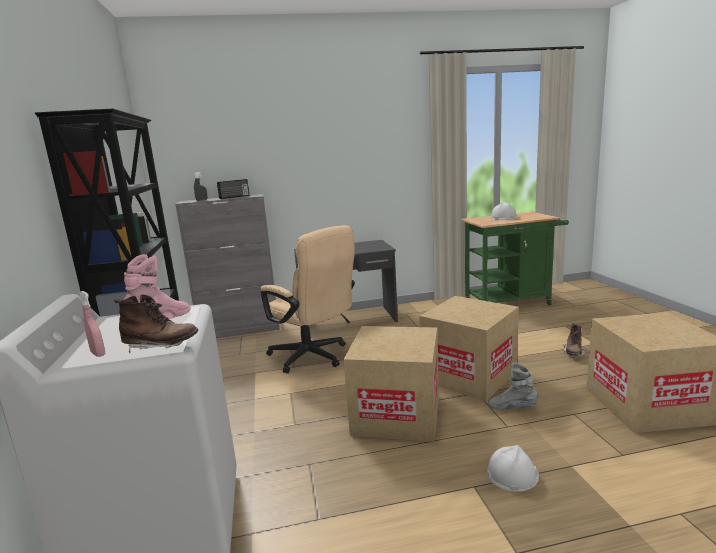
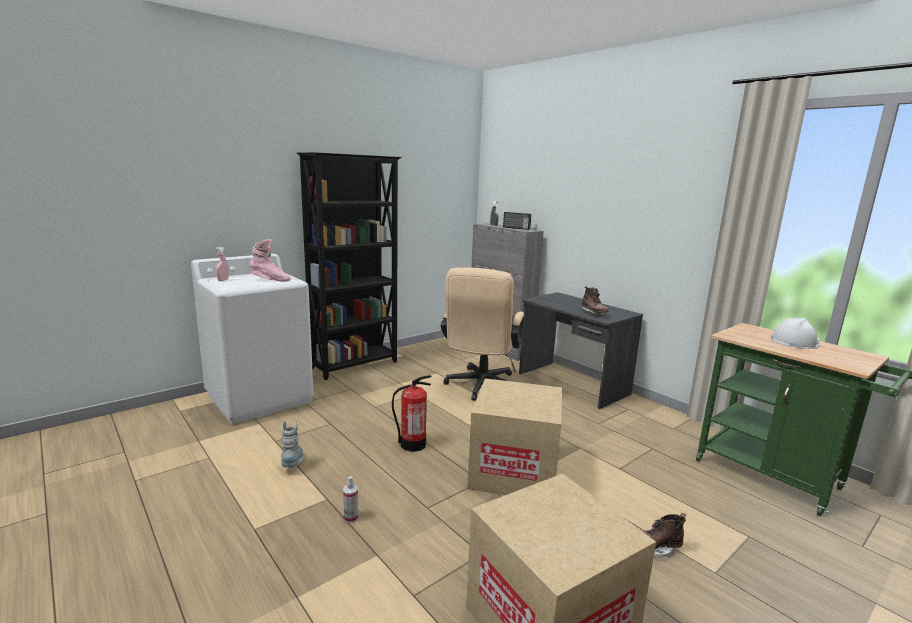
camera: 60 degrees right, 0 degrees up
brown boot [114,294,199,352] -> brown boot moved to [581,286,609,315]
cardboard box [343,326,439,442] -> fire extinguisher [392,375,432,452]
white hard hat [487,445,539,492] -> spray bottle [343,476,358,523]
grey boot [488,362,538,410] -> grey boot moved to [281,420,304,467]

